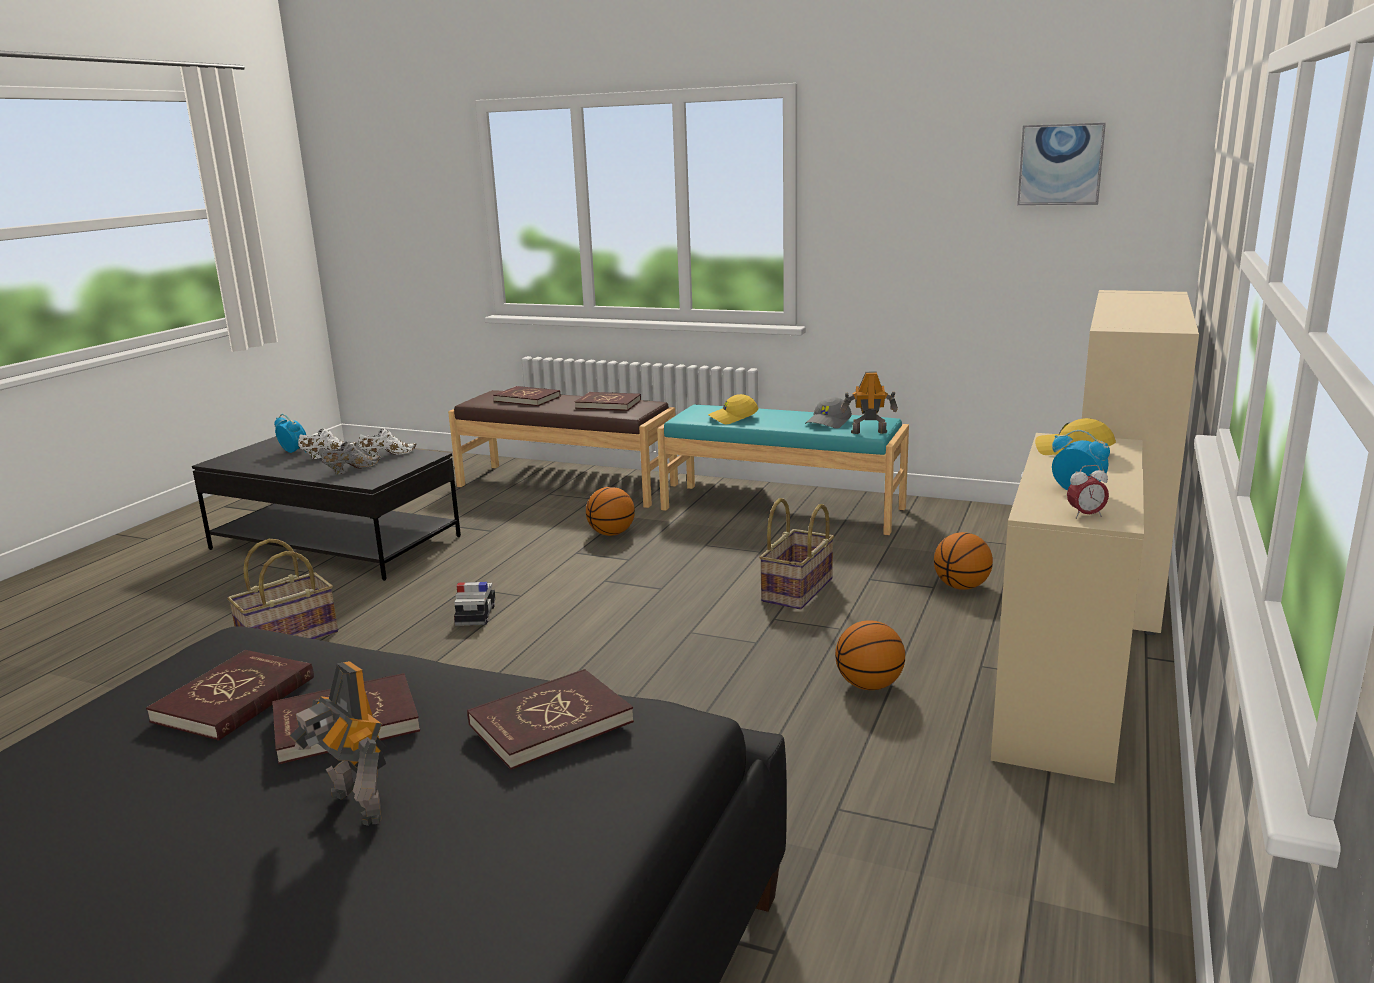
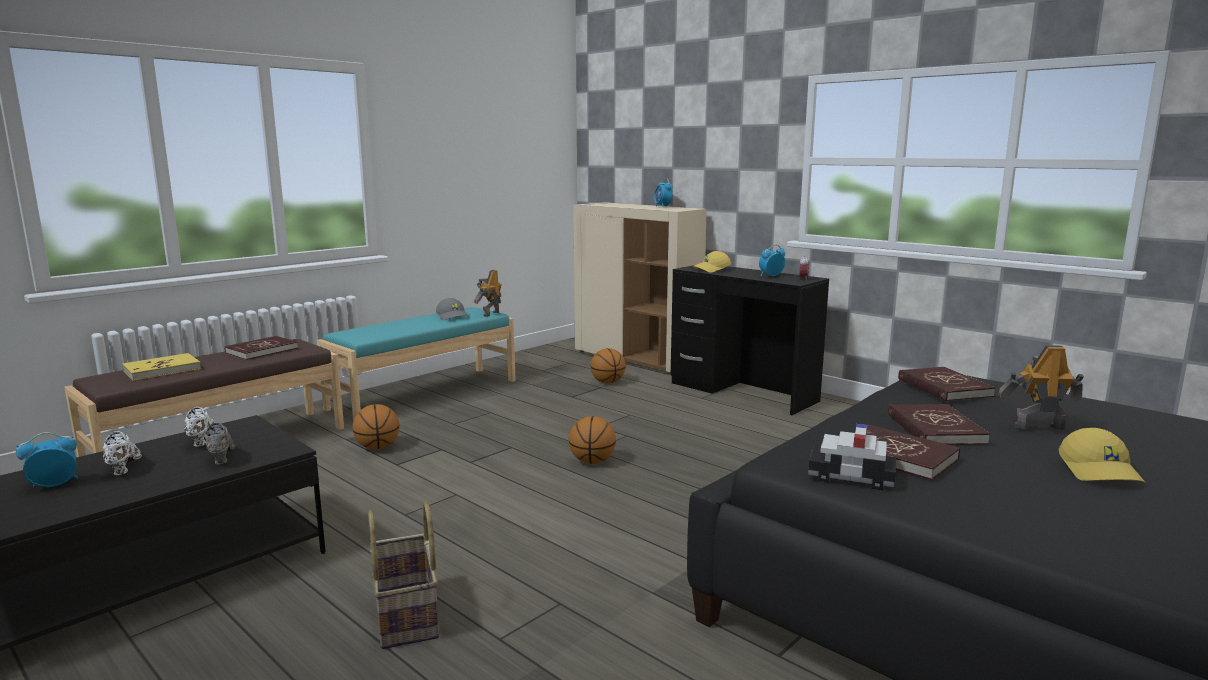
camera: 70 degrees left, 5 degrees down
toy robot [290,661,386,826] -> toy robot turned 150 degrees counterclockwise [998,345,1084,431]
toy car [454,582,496,626] -> toy car moved to [808,424,896,490]
red book [493,386,560,406] -> yellow book [122,353,201,381]
yellow cap [708,394,758,424] -> yellow cap moved to [1059,428,1146,483]
basket [759,498,834,609] -> none
basketball [835,620,905,690] -> basketball moved to [569,416,616,464]
beige desk [991,433,1144,783] -> black desk [671,265,829,415]
picture [1017,123,1106,205] -> none
none -> alarm clock [654,178,673,207]

